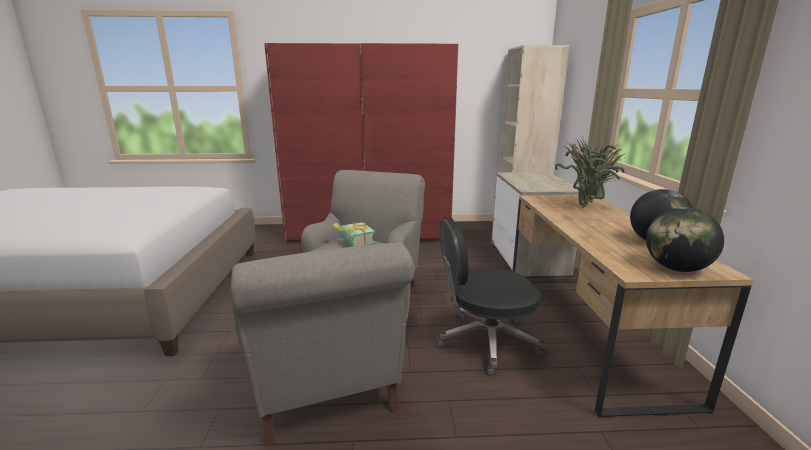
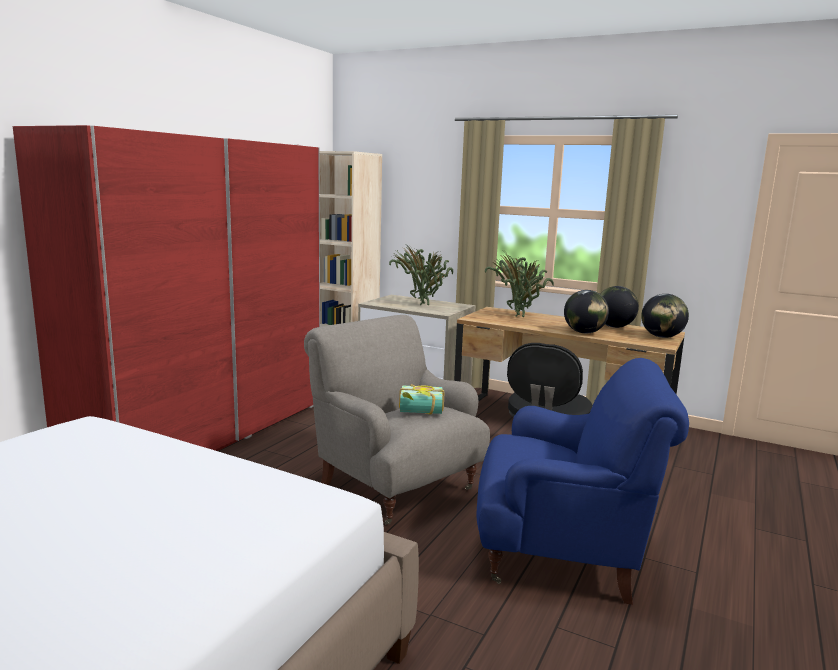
camera: 60 degrees left, 5 degrees down
grey armchair [230,243,414,446] -> blue armchair [477,358,689,605]
none -> potted plant [389,247,453,305]
none -> globe [564,290,609,333]

